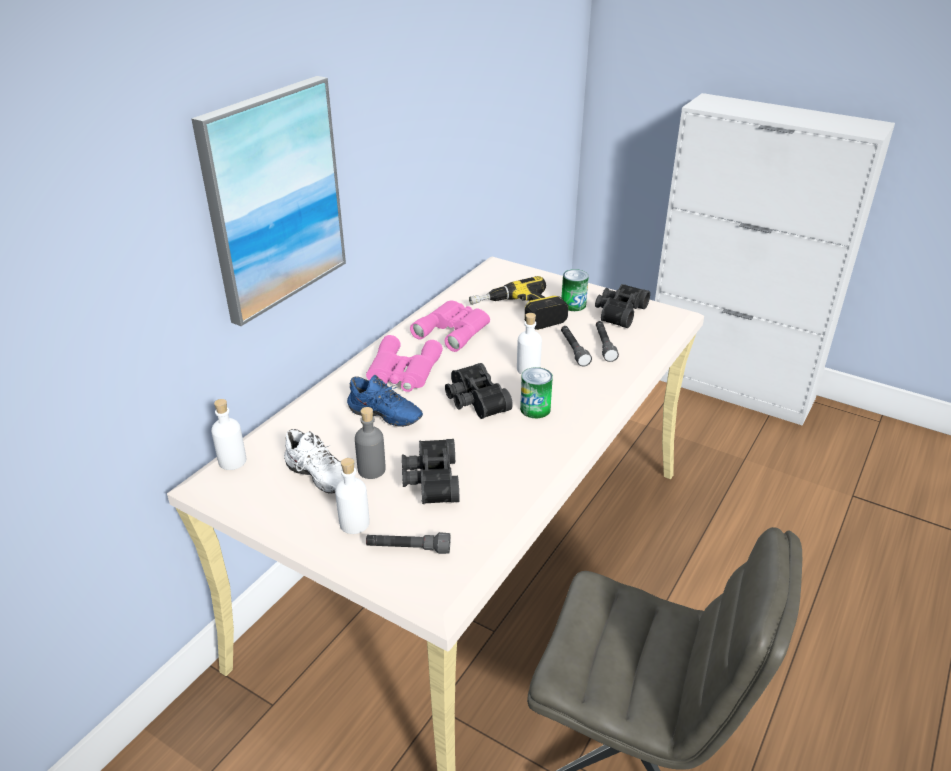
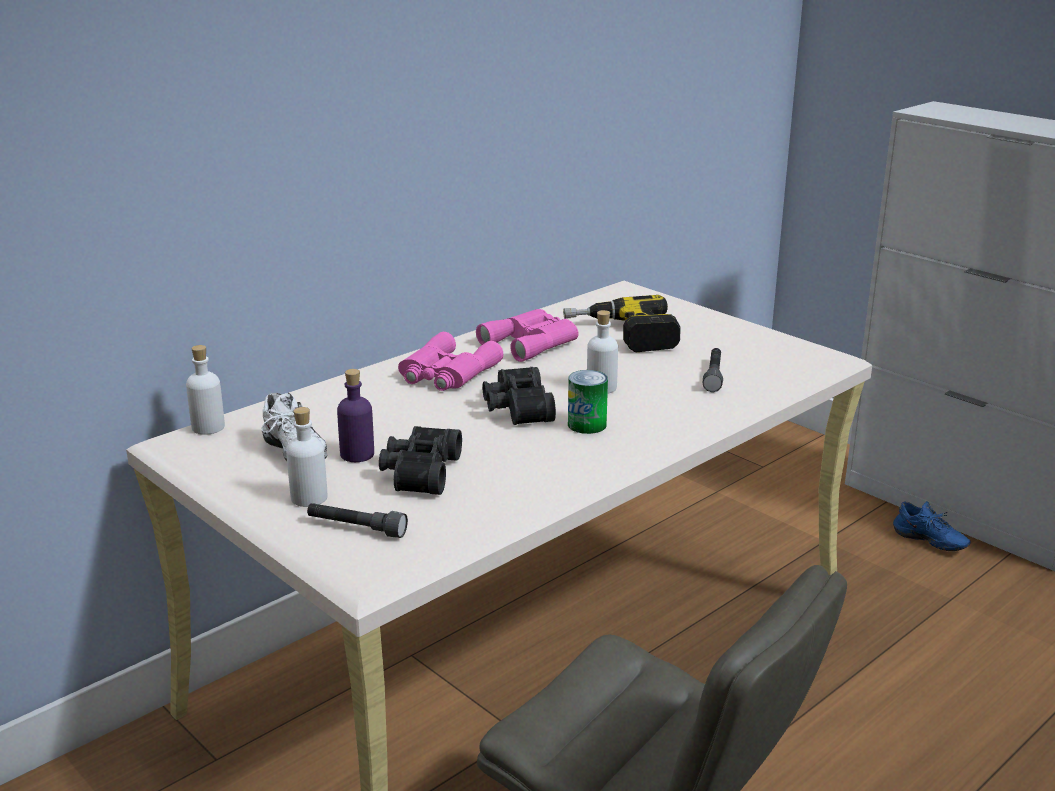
camera: 15 degrees right, 10 degrees down
picture [192,76,346,326] -> none
blue shoe [347,375,423,427] -> blue shoe moved to [893,501,970,551]
grey bottle [355,407,386,479] -> purple bottle [337,369,374,462]
grey flashlight [561,326,592,367] -> none
can [562,269,589,311] -> none
black binoculars [595,284,650,328] -> none

